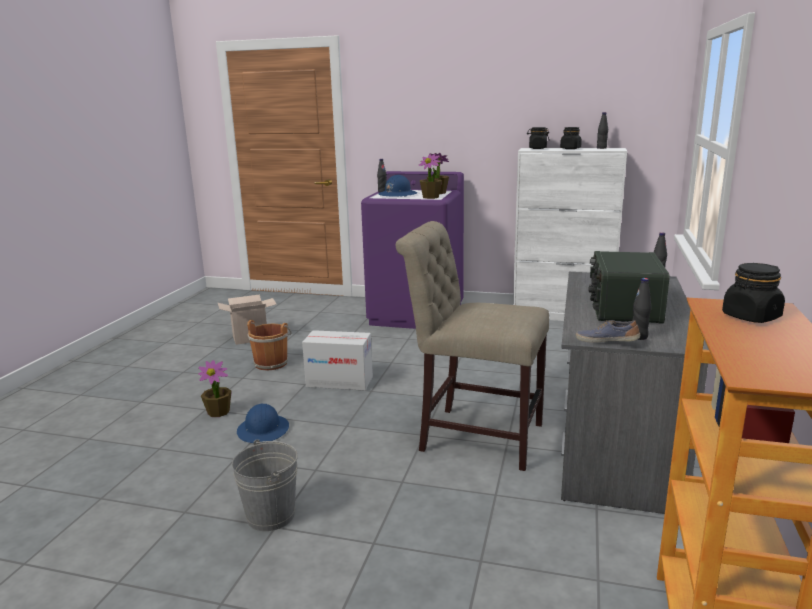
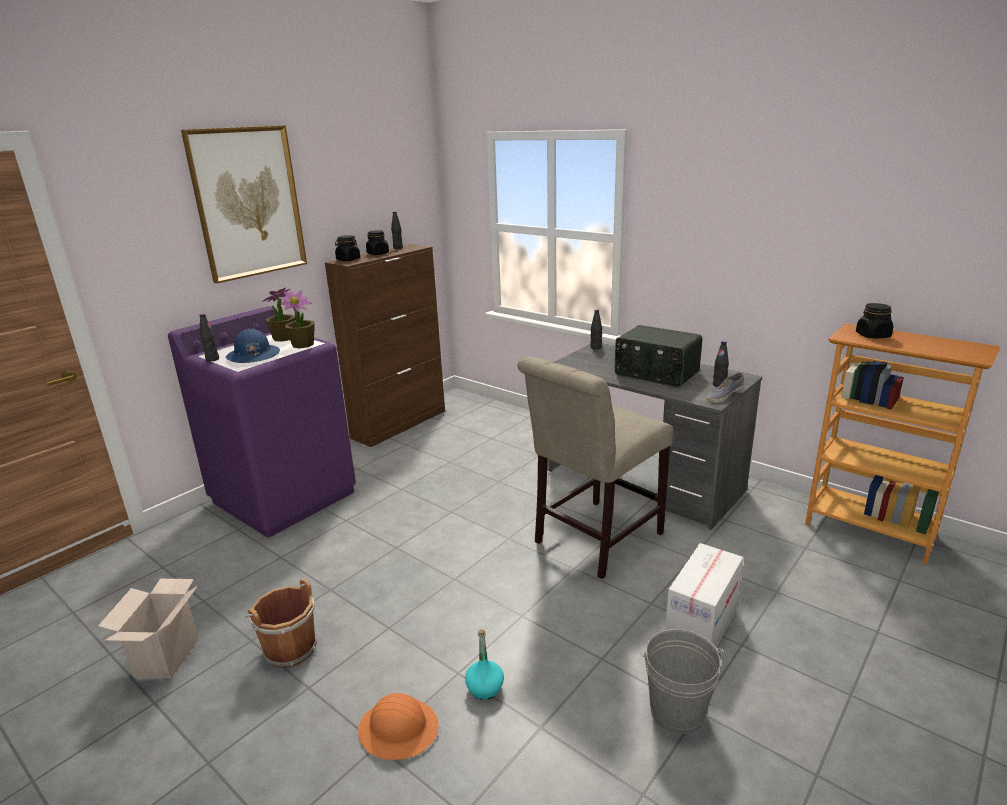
camera: 65 degrees left, 5 degrees up
potted plant [198,360,232,417] -> orange hard hat [358,693,439,760]
blue hard hat [237,403,289,443] -> turquoise bottle [465,630,504,700]
cardboard box [302,330,373,390] -> cardboard box moved to [665,543,743,648]
white cabinet [513,148,627,321] -> brown cabinet [325,244,445,447]
none -> picture [181,125,307,283]

